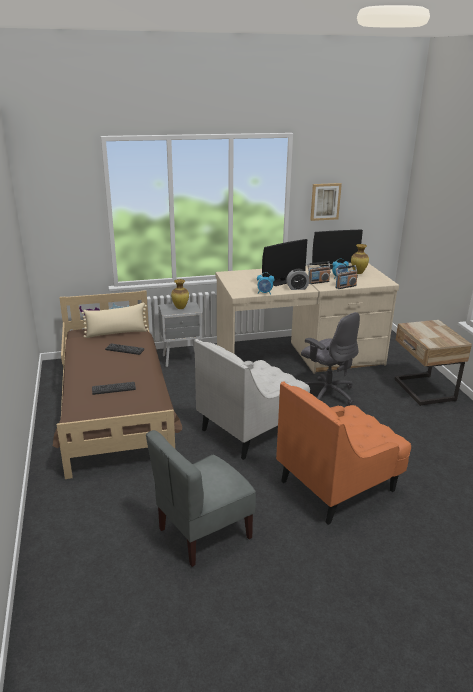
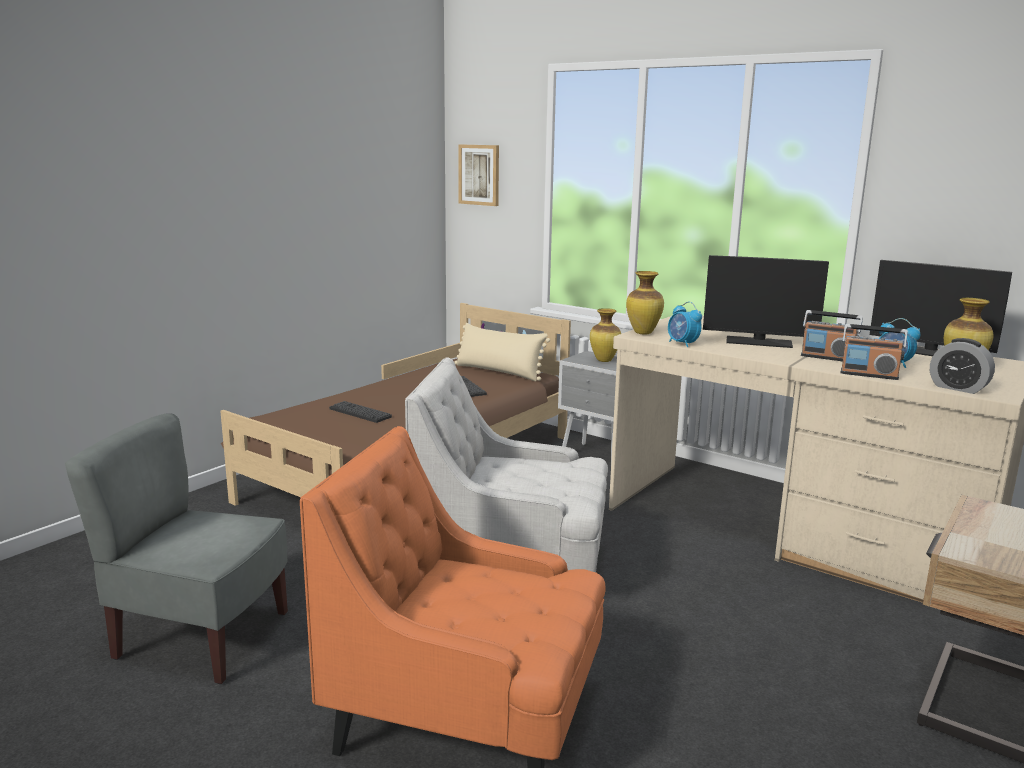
camera: 50 degrees right, 10 degrees down
alarm clock [286,269,310,290] -> alarm clock moved to [930,338,995,394]
grey office chair [301,312,360,405] -> none
picture [310,183,342,221] -> picture moved to [458,144,499,206]
none -> vase [626,271,664,334]

